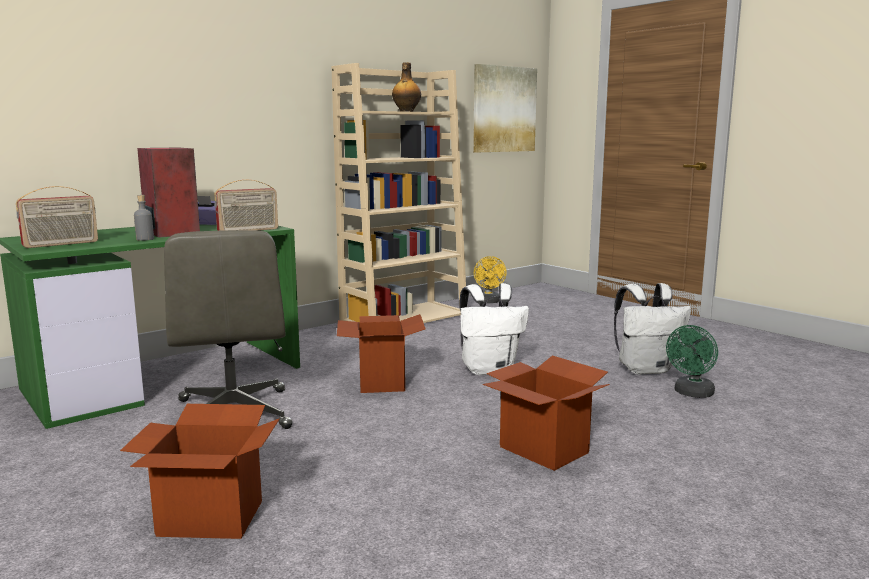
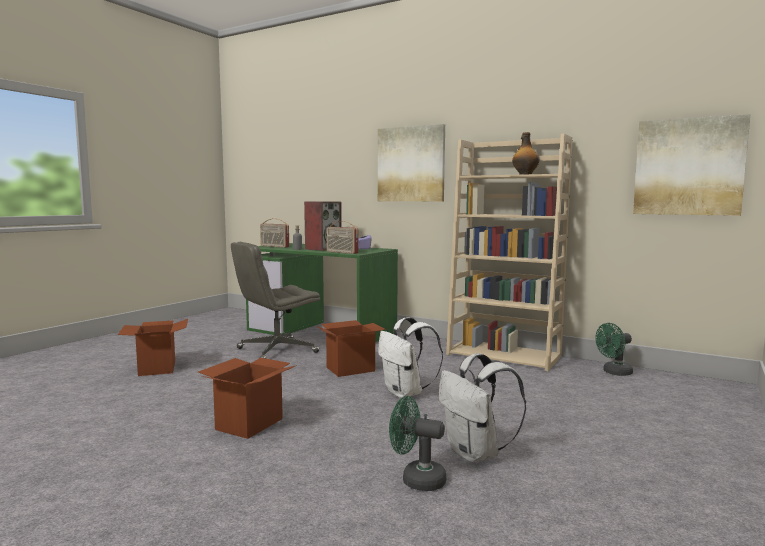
camera: 70 degrees right, 5 degrees down
yellow fan [474,256,507,303] -> green fan [595,323,633,376]
none -> picture [378,124,445,201]

